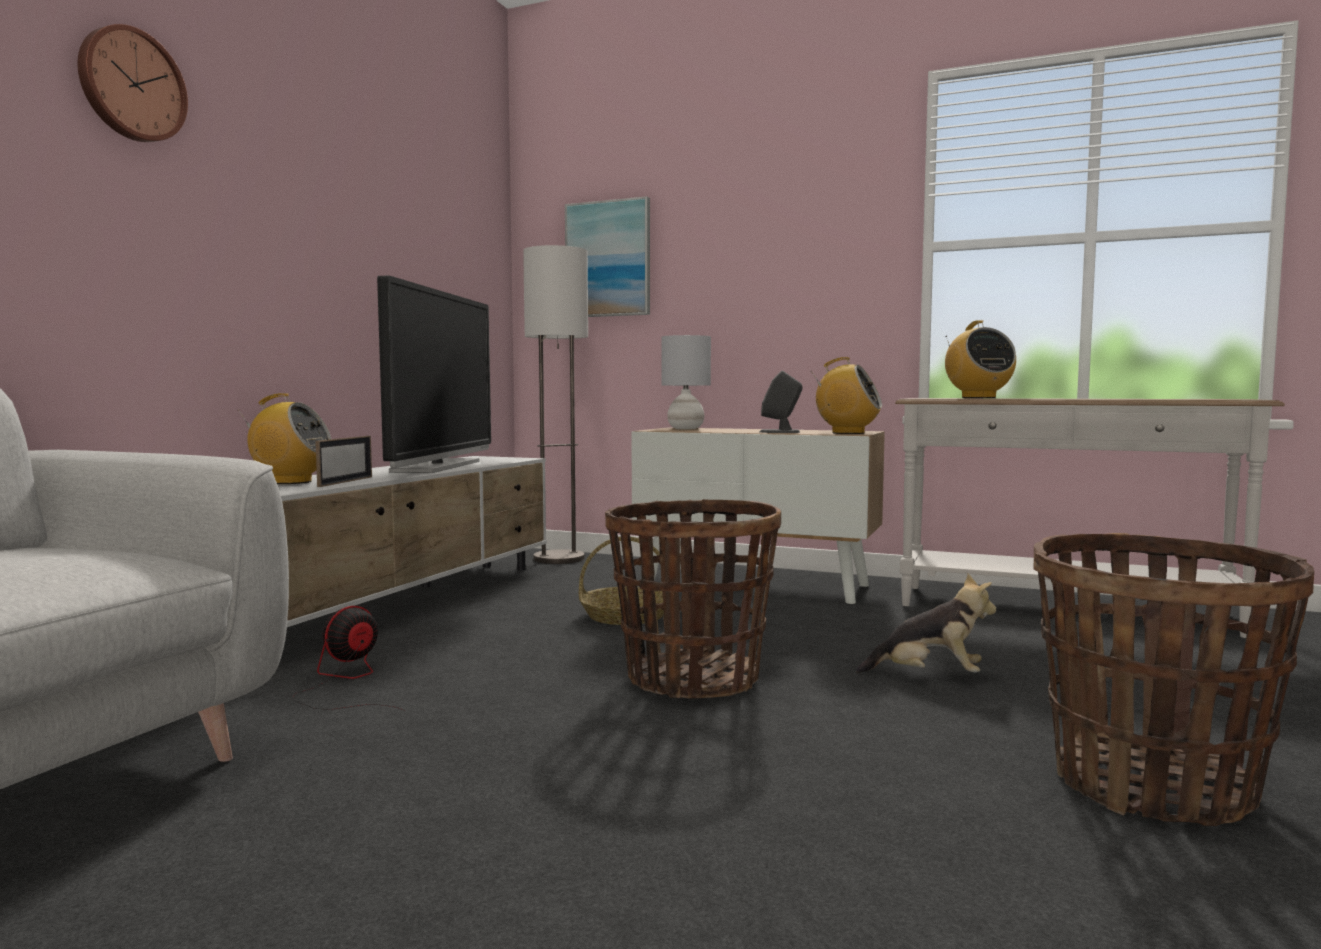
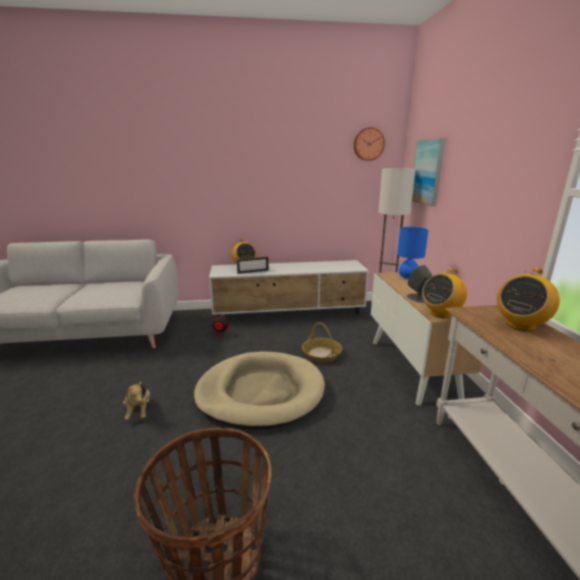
camera: 60 degrees right, 15 degrees up
wall clock [78,24,188,142] -> wall clock moved to [354,127,385,161]
television [377,276,491,473] -> none
basket [605,499,781,698] -> beige dog bed [194,351,325,429]
grey table lamp [662,335,711,429] -> blue table lamp [397,227,429,279]
radio [810,357,882,434] -> radio turned 60 degrees clockwise [422,268,467,318]
plush toy [856,574,996,673] -> plush toy moved to [123,381,150,420]

